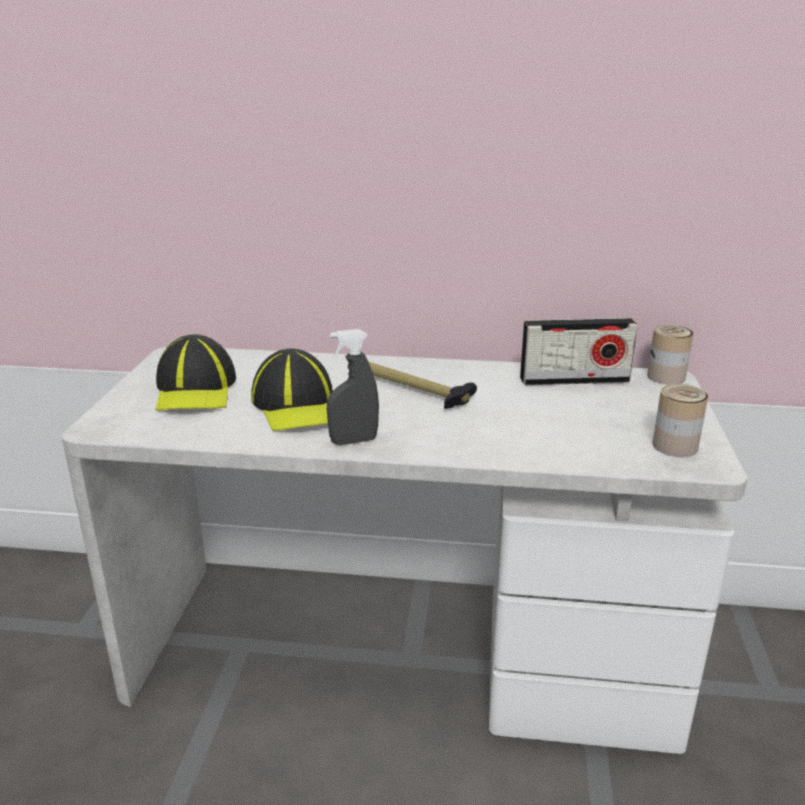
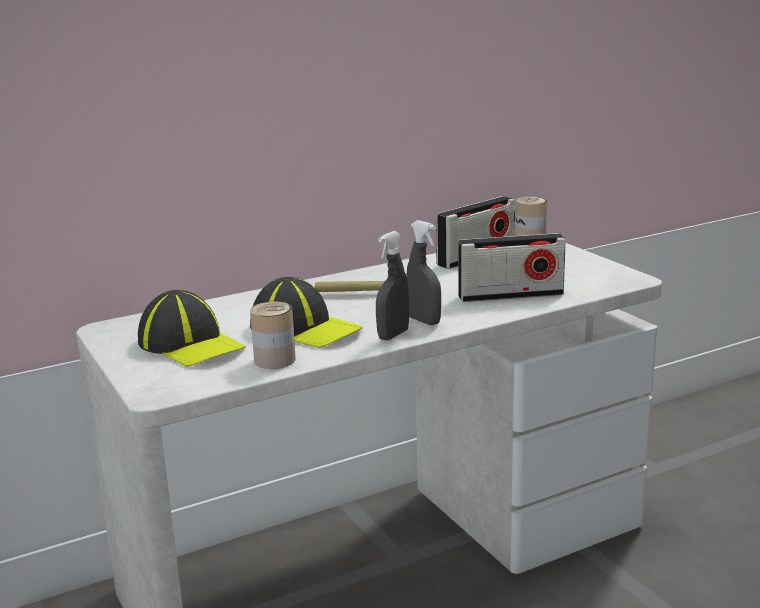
camera: 35 degrees left, 5 degrees down
can [652,384,708,457] -> can moved to [250,302,296,369]
none -> grey spray bottle [406,220,441,325]
none -> radio [458,233,566,302]

